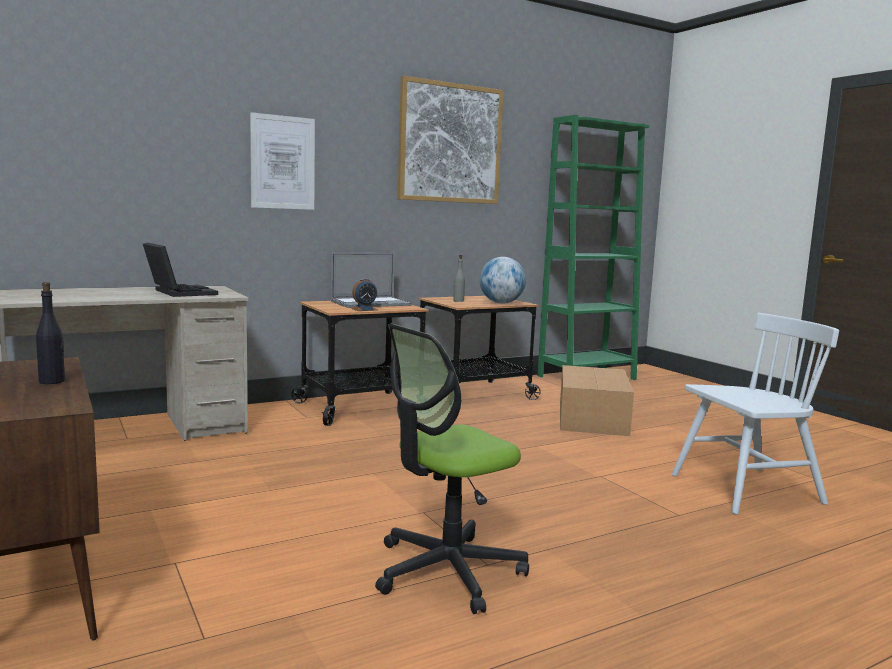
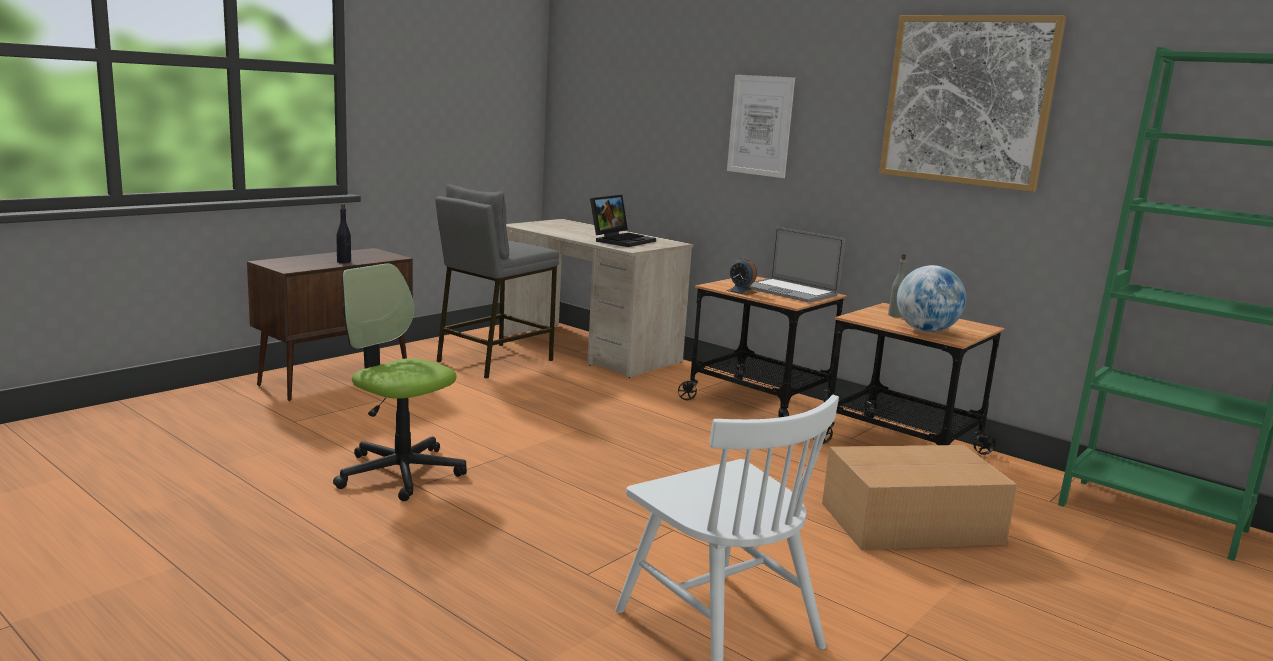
camera: 70 degrees right, 5 degrees up
none -> grey stool [435,185,559,379]

